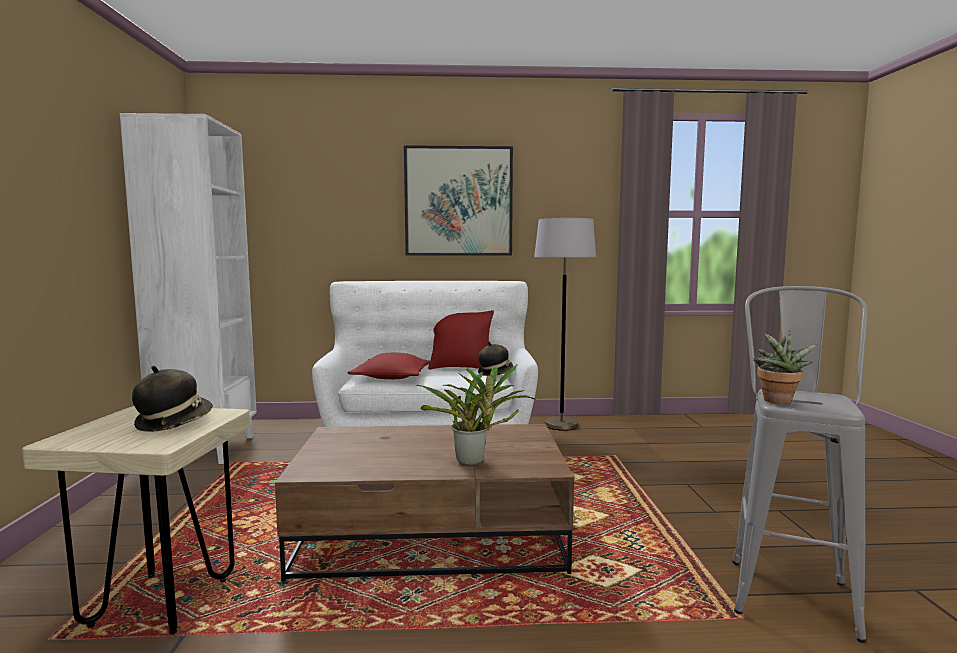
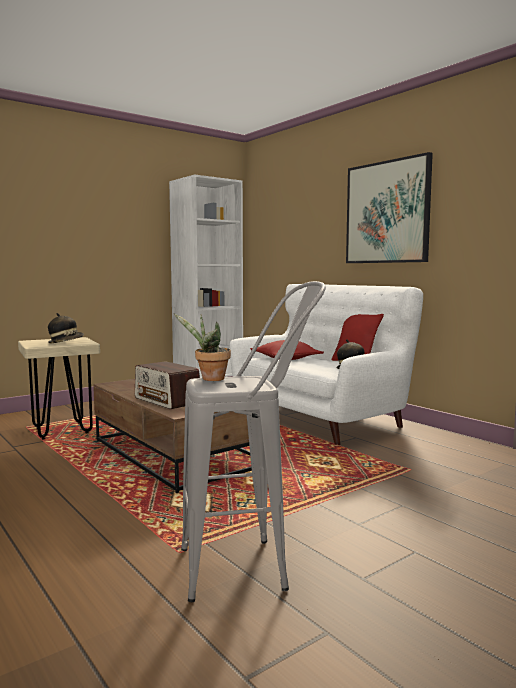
camera: 55 degrees right, 0 degrees up
potted plant [417,364,536,466] -> radio [135,361,200,409]
grey floor lamp [534,218,596,431] -> none

